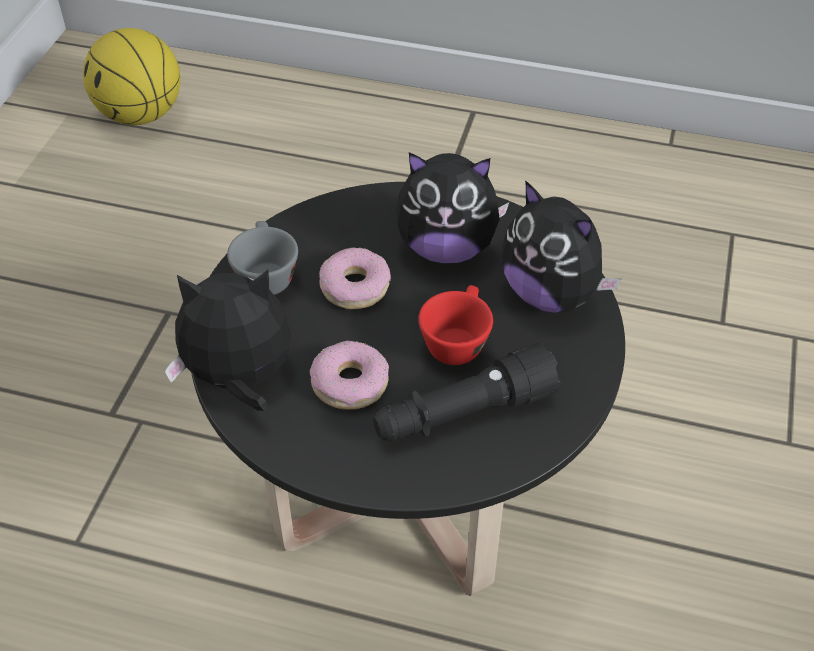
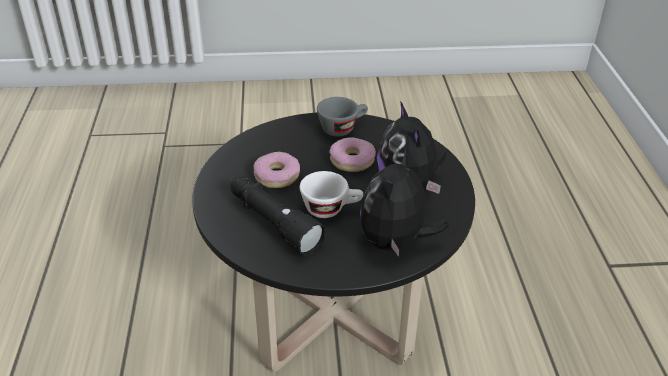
camera: 70 degrees right, 10 degrees down
basketball [83,28,181,125] -> none
plush toy [164,270,292,411] -> none
red cup [418,285,493,365] -> white cup [300,171,363,218]

